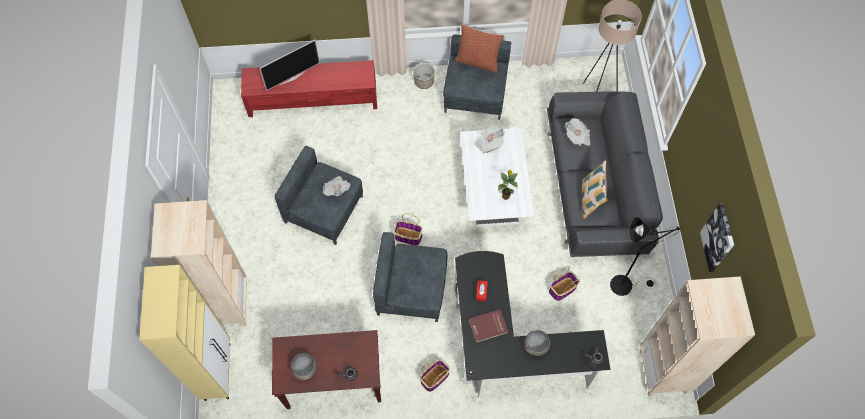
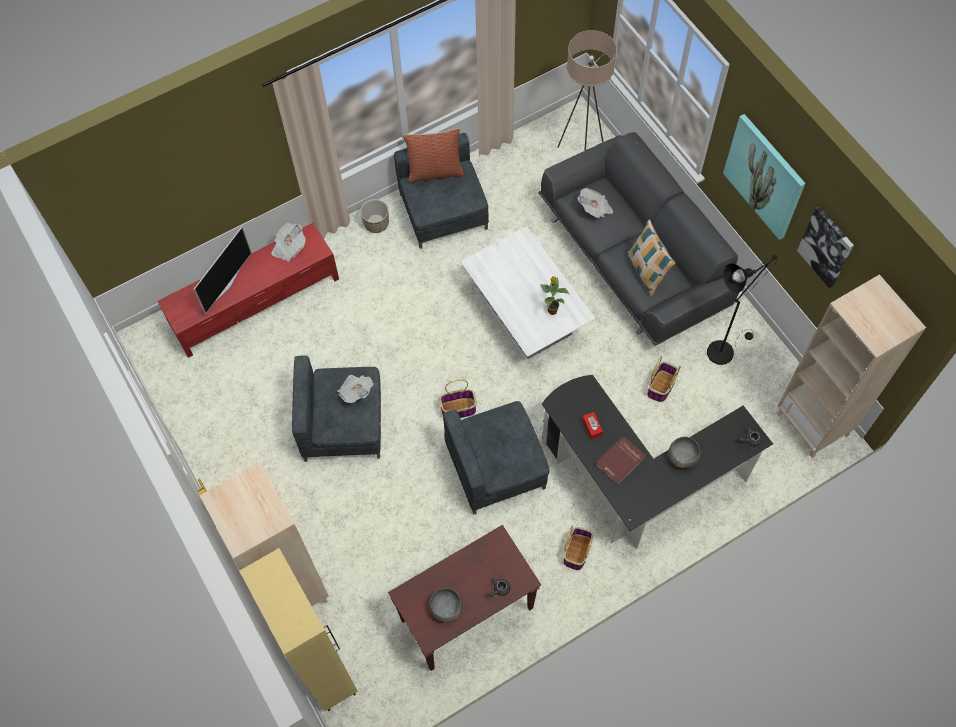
camera: 25 degrees left, 0 degrees up
newspaper [474,125,505,154] -> newspaper moved to [271,223,306,262]
none -> picture [723,114,805,240]

